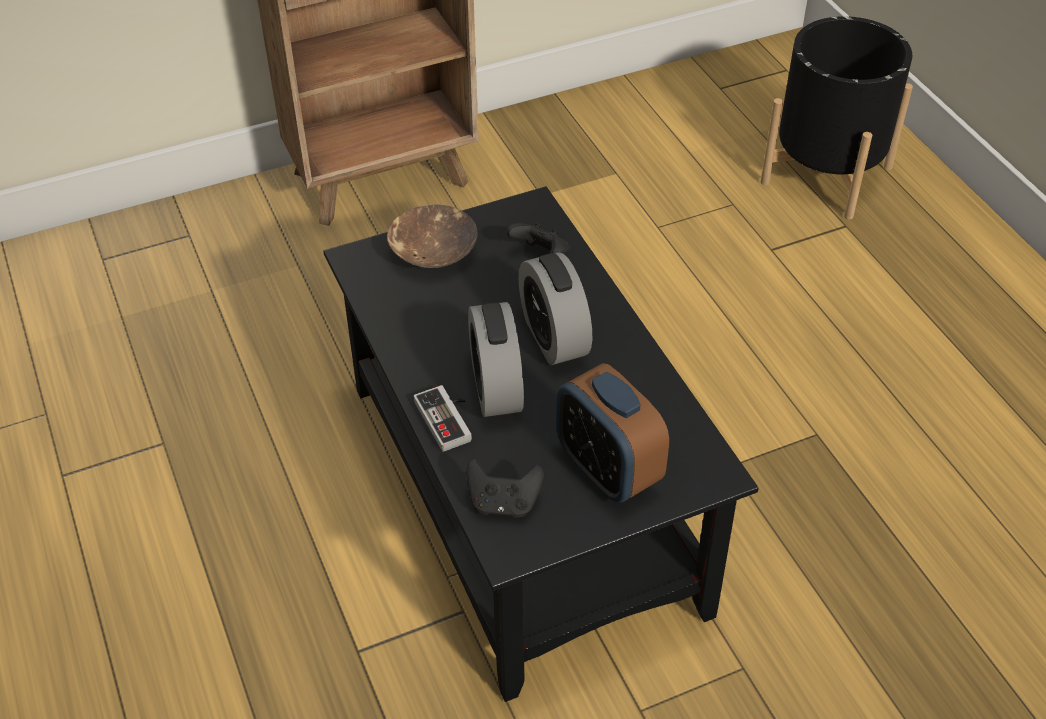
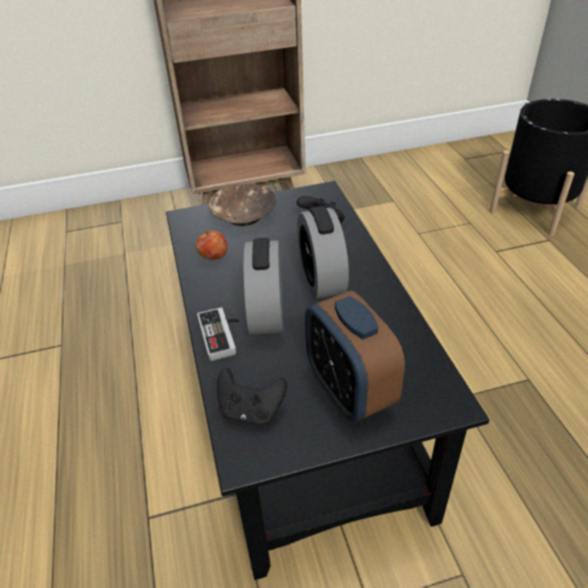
camera: 10 degrees right, 5 degrees down
none -> apple [195,229,228,260]

